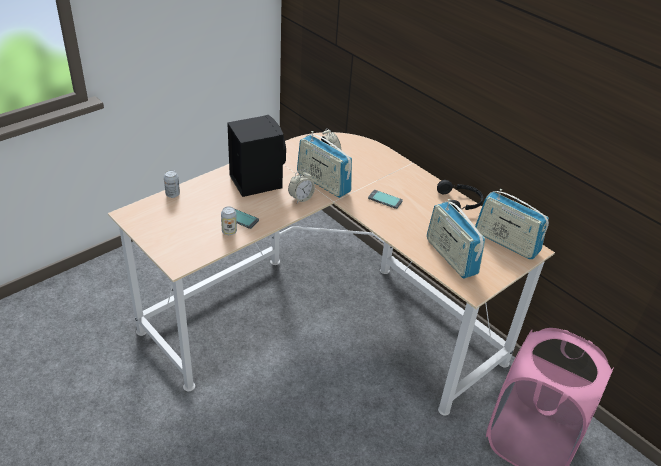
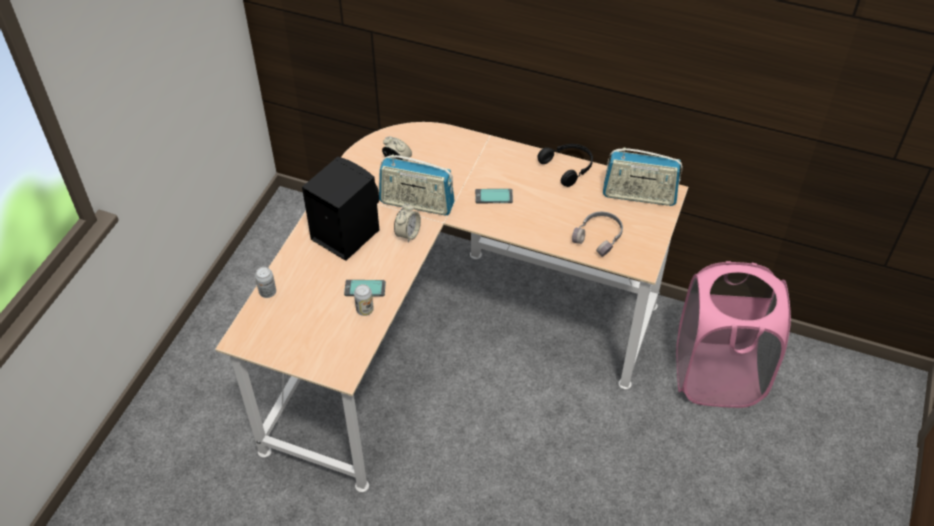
camera: 25 degrees left, 10 degrees up
radio [427,199,485,279] -> grey headphones [572,212,623,257]

